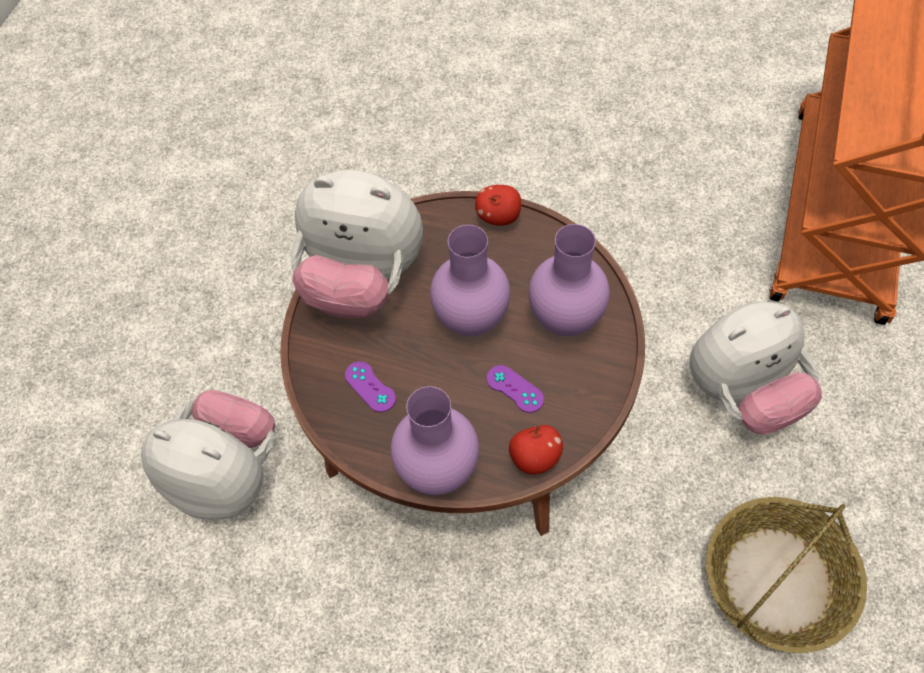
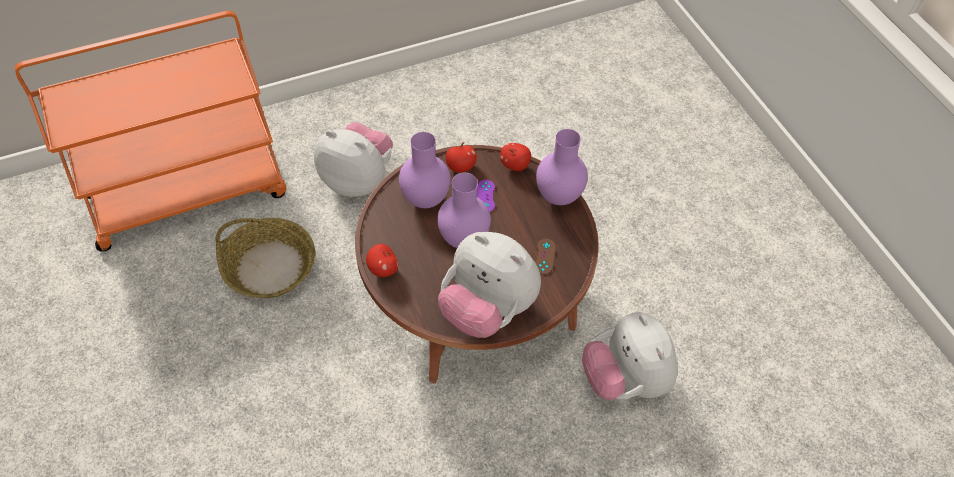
camera: 135 degrees left, 5 degrees down
plush toy [291,170,423,319] -> plush toy turned 150 degrees clockwise [438,232,541,338]
purple game controller [345,361,396,412] -> brown game controller [535,239,556,275]
basket [706,497,867,653] -> basket moved to [215,218,315,298]
none -> apple [445,142,477,173]

